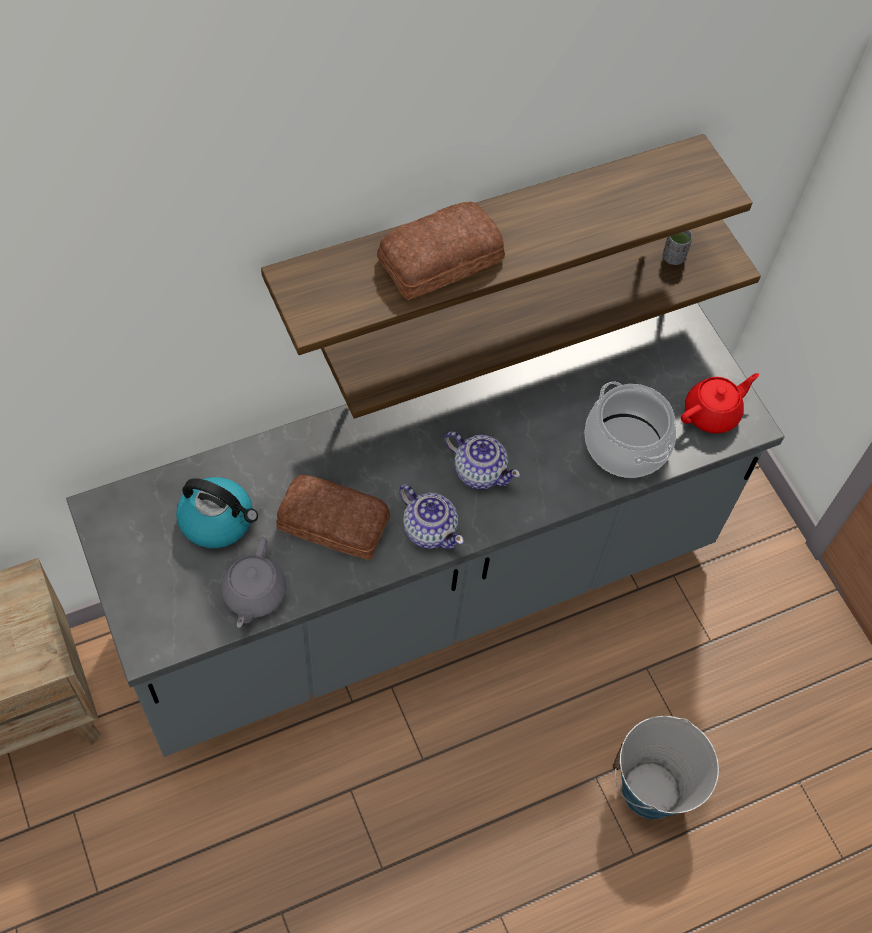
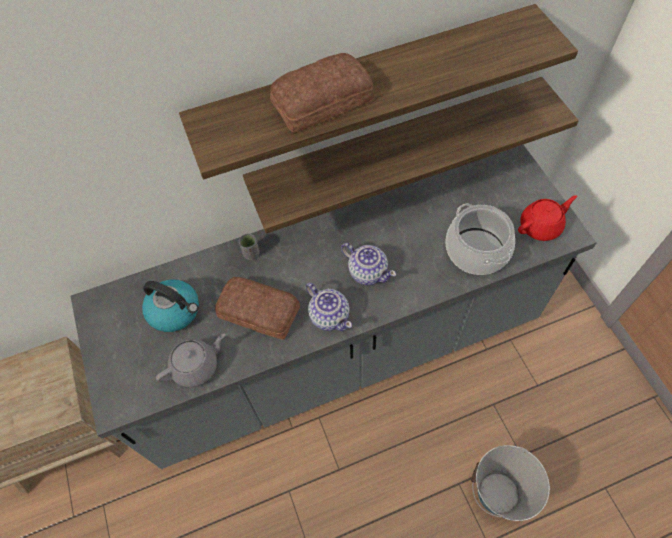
camera: 10 degrees right, 0 degrees up
grey teapot [221,537,286,628] -> grey teapot turned 135 degrees counterclockwise [156,334,226,388]
grey cup [663,230,693,265] -> grey cup moved to [239,233,259,260]

